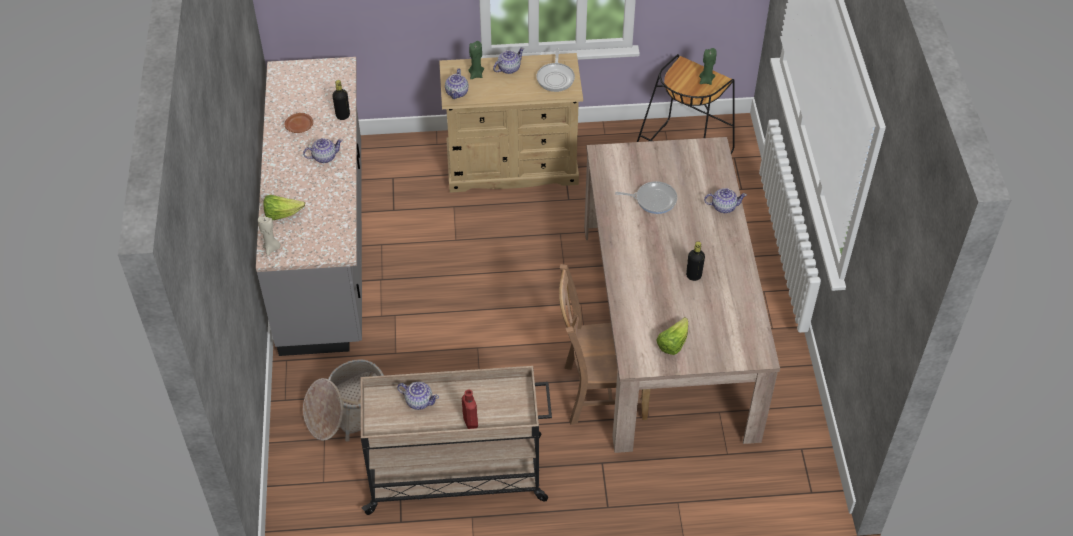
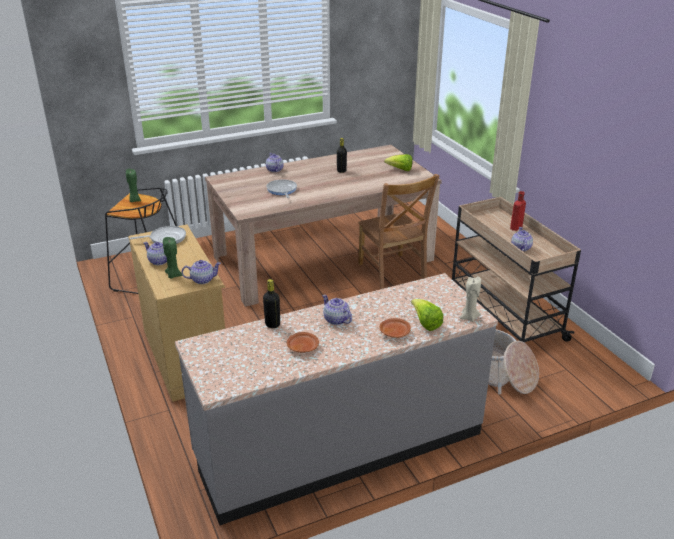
camera: 110 degrees left, 20 degrees down
none -> brown plate [380,318,411,338]

